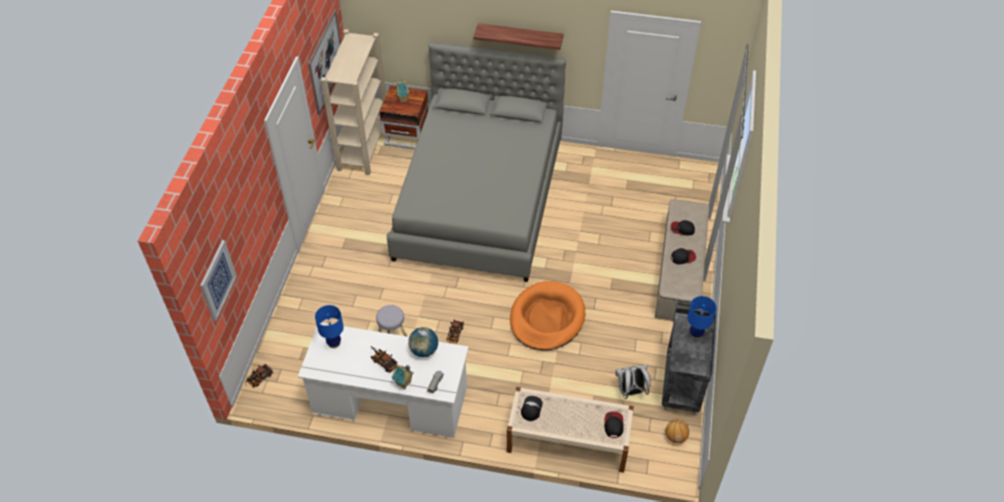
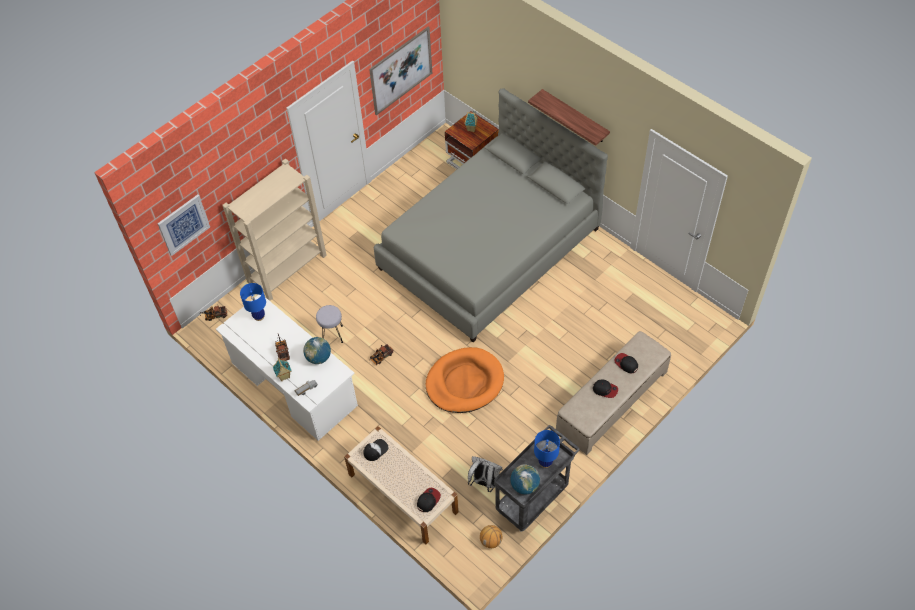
camera: 35 degrees right, 5 degrees up
beige bookcase [321,29,386,175] -> beige bookcase moved to [222,159,327,301]
none -> globe [510,464,540,494]

